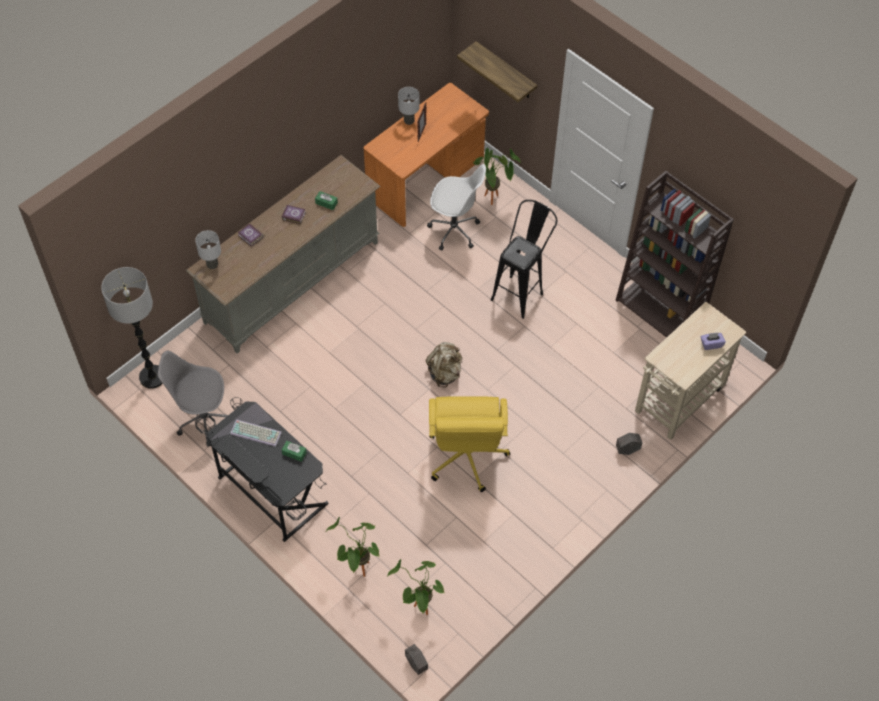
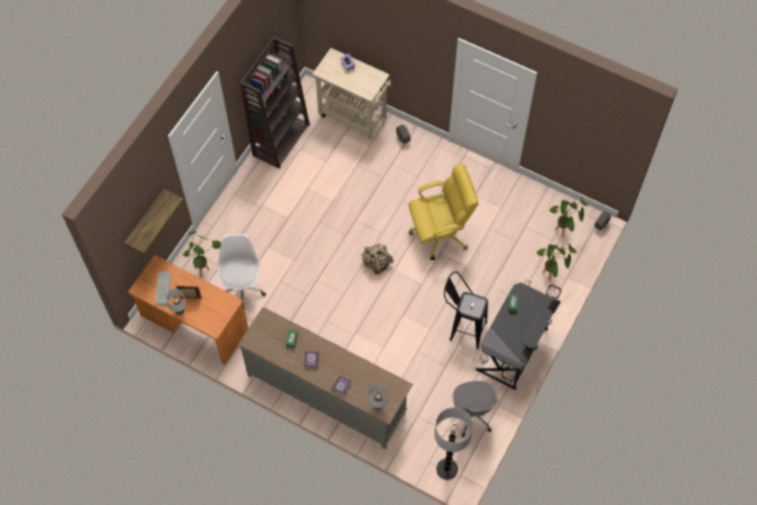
camera: 105 degrees left, 5 degrees up
keyboard [230,419,282,447] -> keyboard moved to [155,272,171,305]
black stool [491,200,557,319] -> black stool moved to [444,271,488,350]

